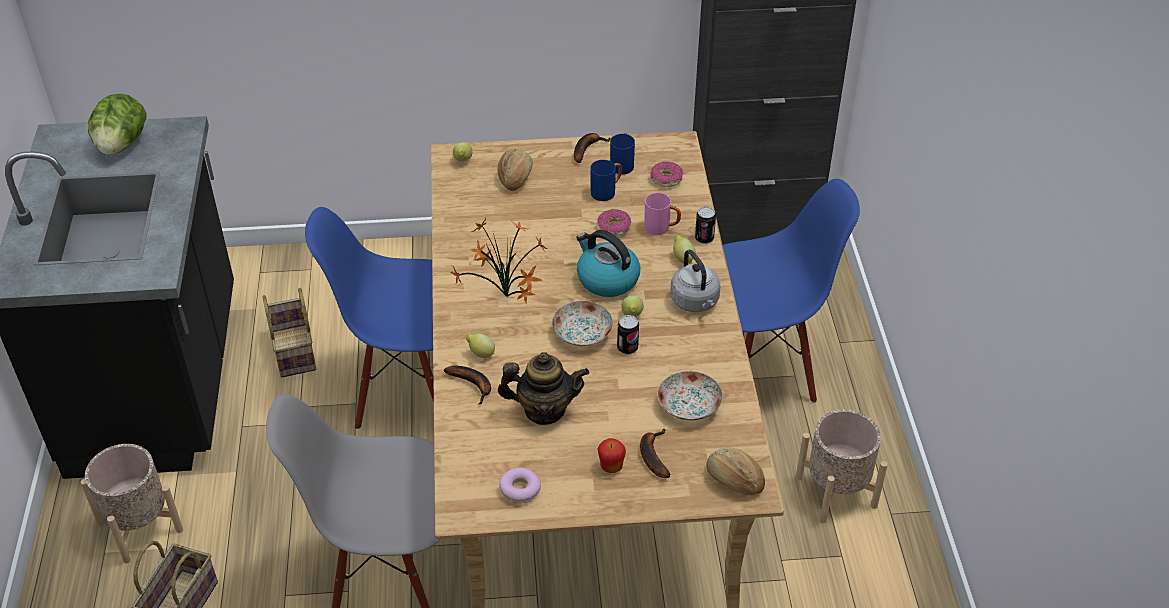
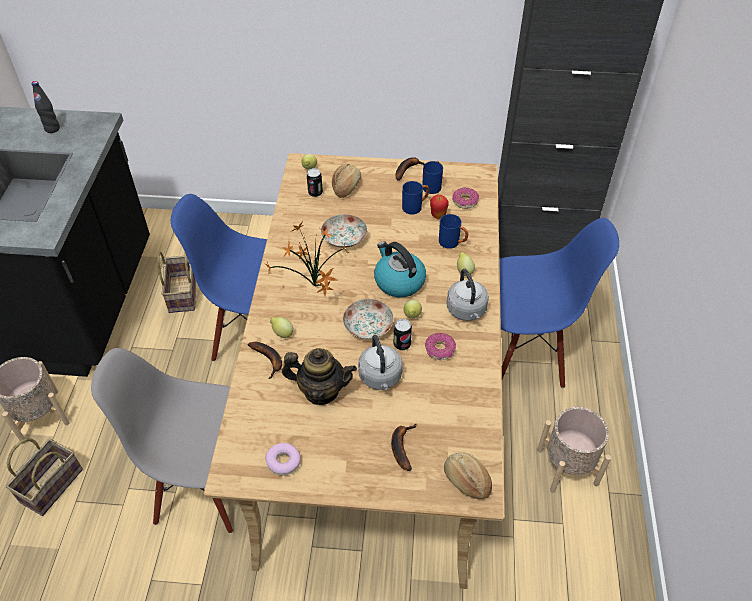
camera: 10 degrees right, 5 degrees up
lettuce [88,93,146,155] -> black bottle [32,81,60,133]
donut [597,209,631,236] -> donut moved to [425,333,456,360]
apple [598,438,626,473] -> apple moved to [430,195,449,219]
pink mug [644,193,681,235] -> blue mug [439,214,468,249]
plate [657,371,723,420] -> plate moved to [321,214,367,248]
can [695,206,716,244] -> can moved to [307,168,323,197]
none -> grey kettle [358,335,403,390]

